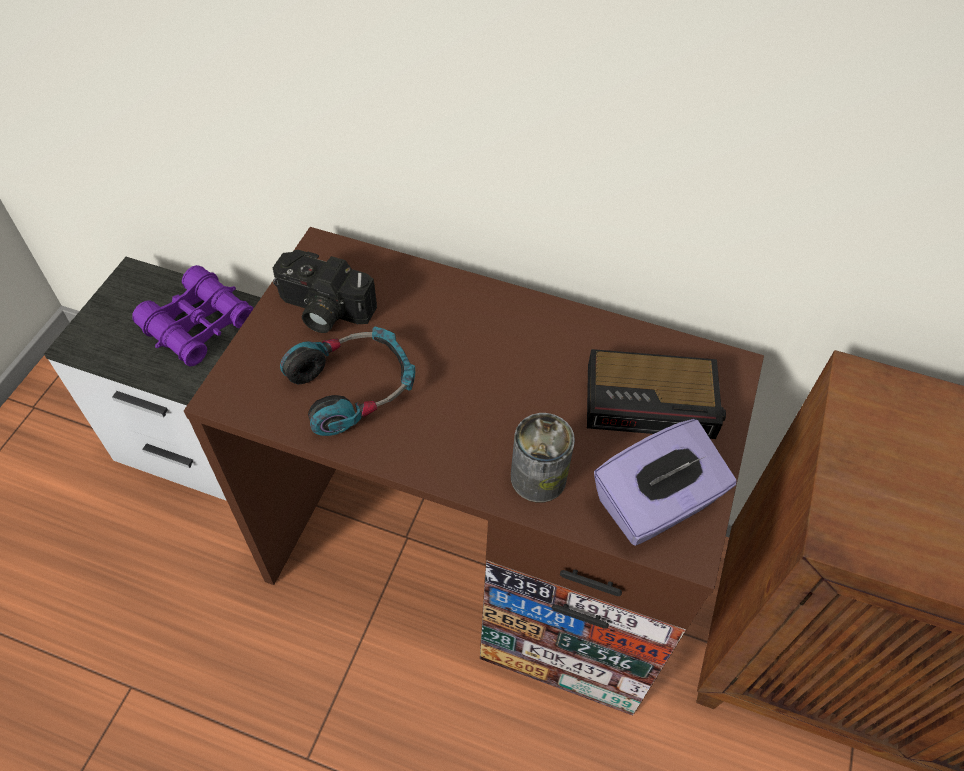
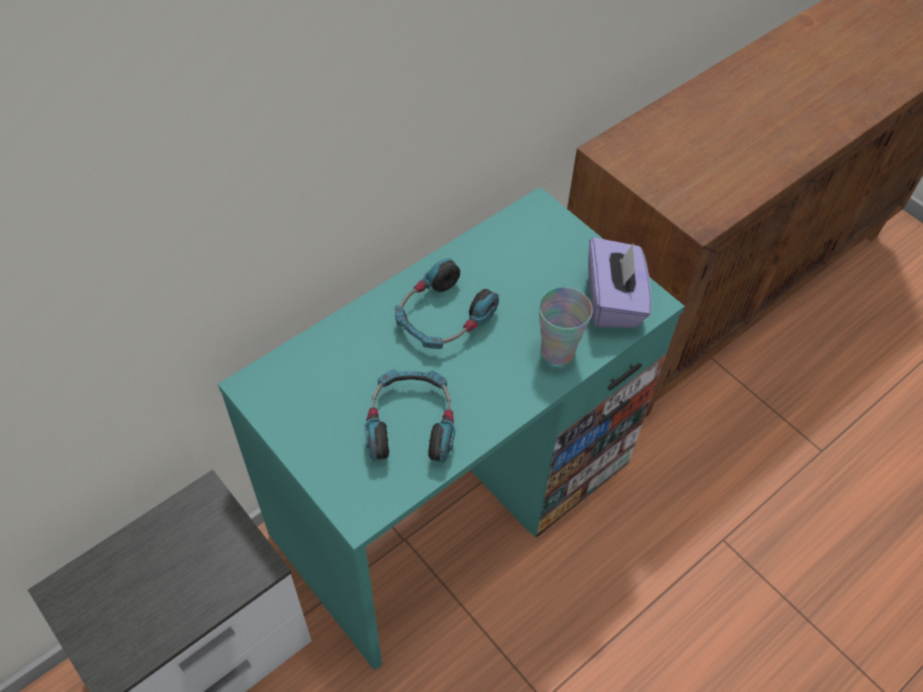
camera: 60 degrees left, 0 degrees up
purple binoculars [132,265,254,367] -> none
brown desk [184,227,764,716] -> turquoise desk [218,187,685,670]
camera [273,250,377,333] -> none
can [511,413,575,503] -> cup [539,287,593,365]
alarm clock [587,349,726,439] -> none
none -> headphones [395,258,499,349]

